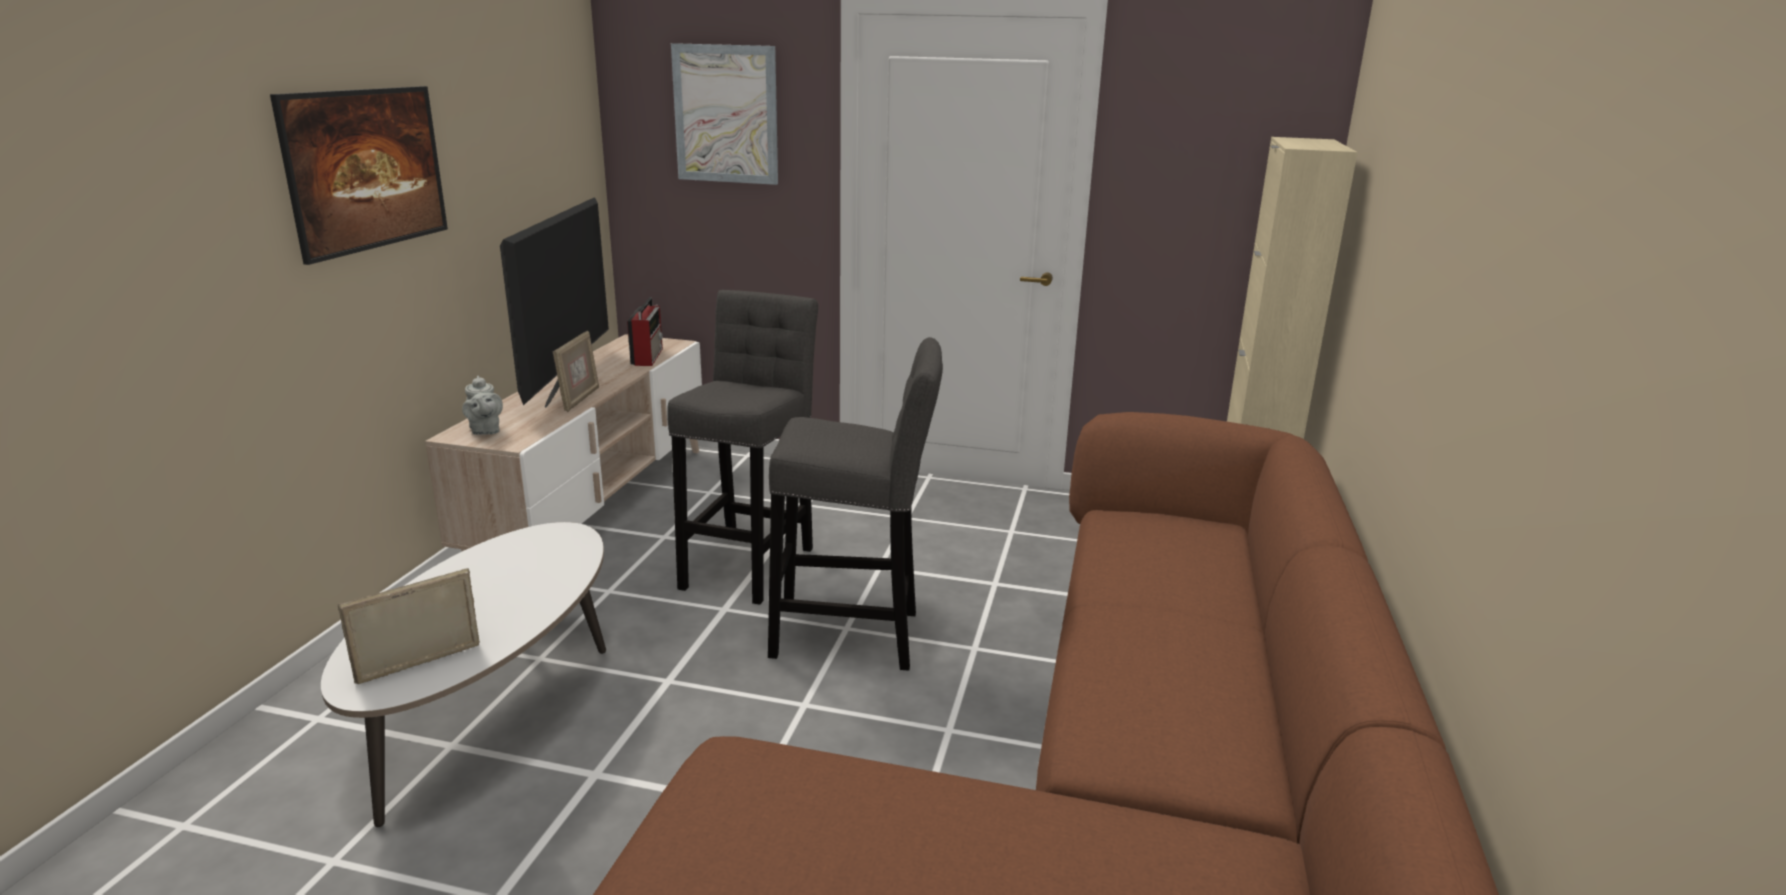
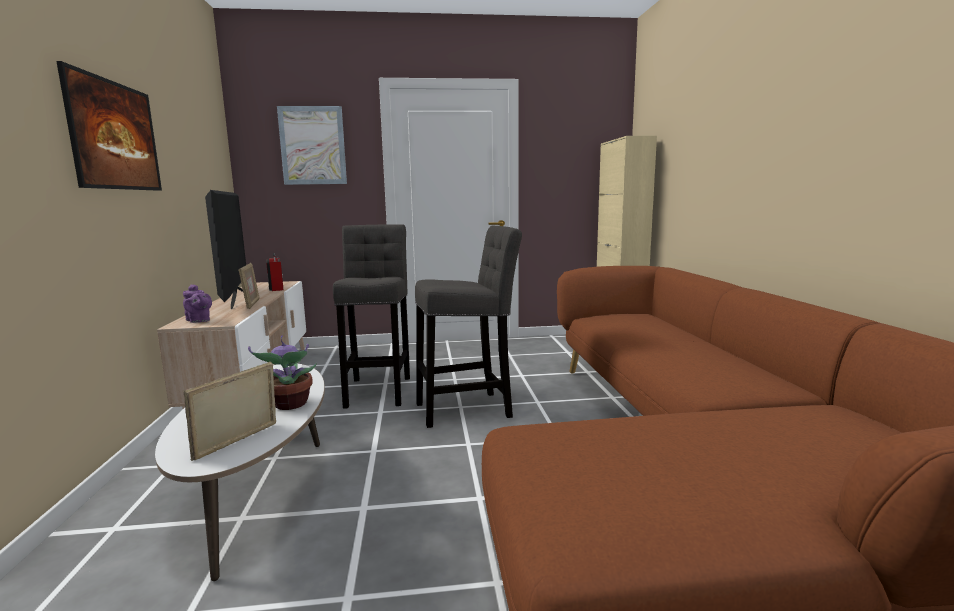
camera: 20 degrees left, 10 degrees down
grey teapot [462,376,503,435] -> purple teapot [183,284,212,323]
none -> potted plant [248,336,317,410]

